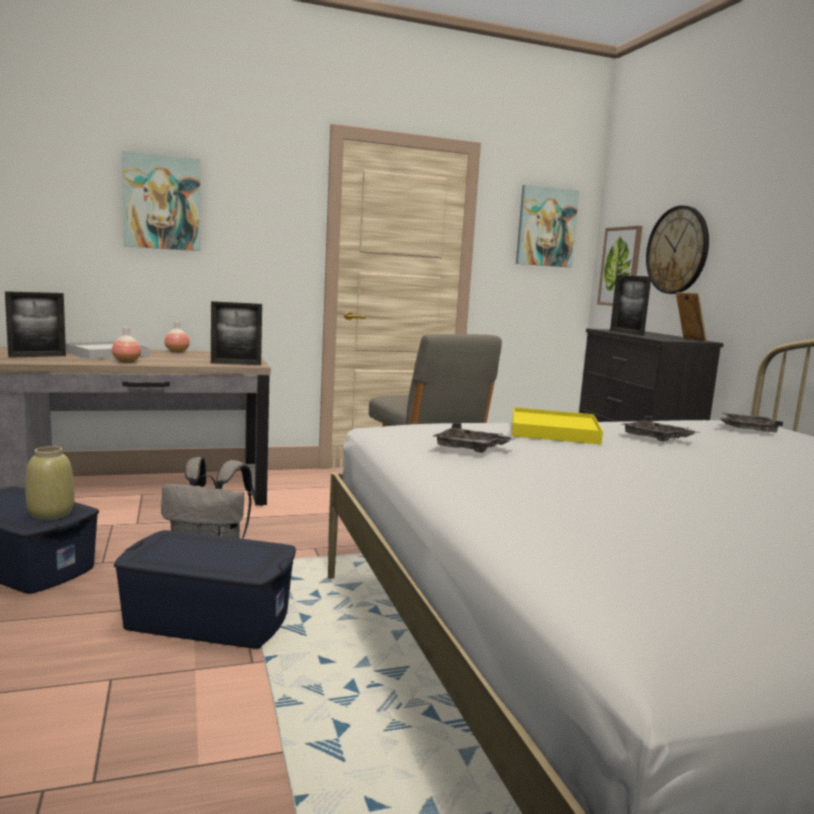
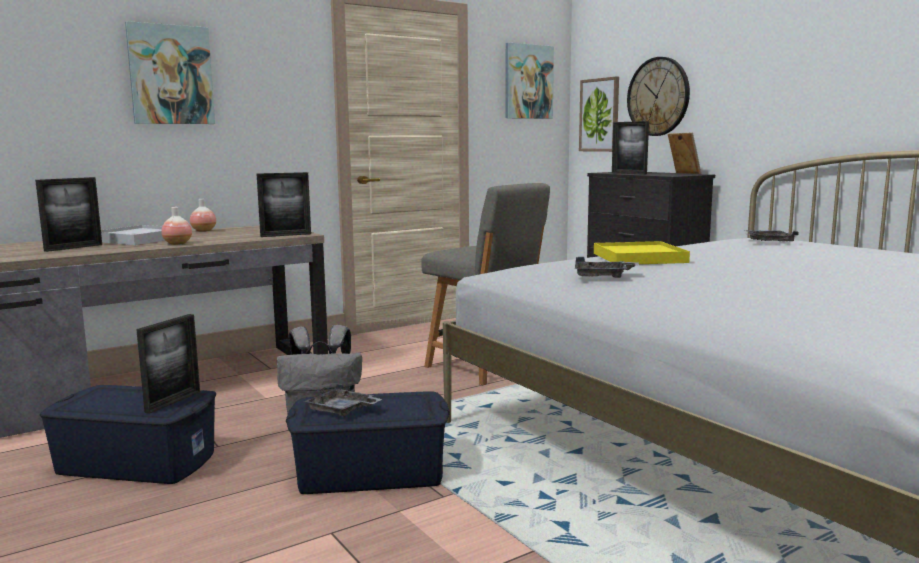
camera: 15 degrees left, 0 degrees up
beige vase [25,446,74,520] -> picture frame [136,314,200,414]
grey tray [621,416,700,442] -> grey tray moved to [304,384,382,416]

